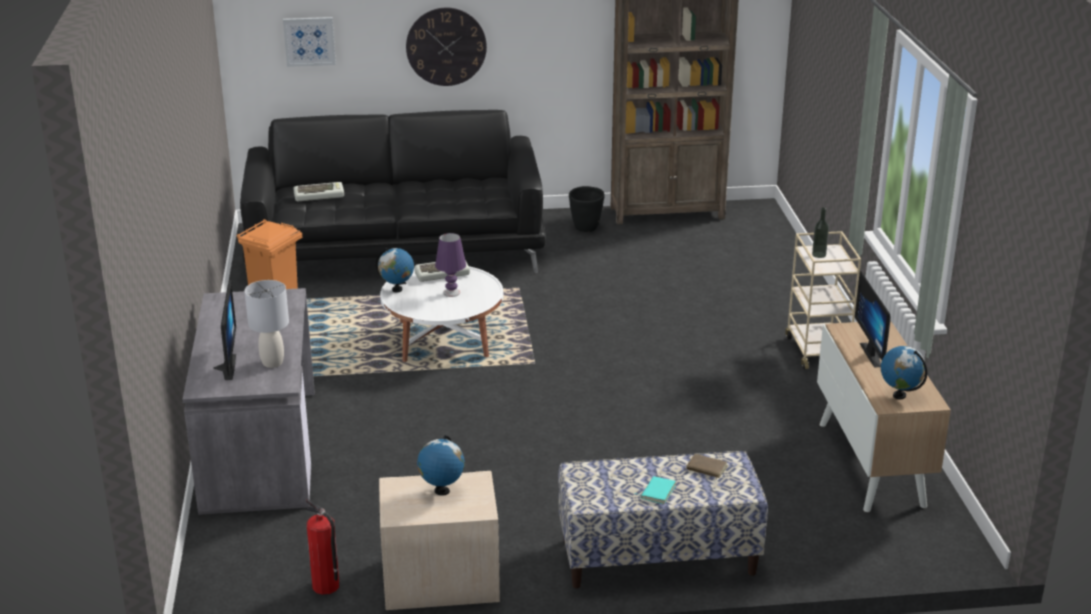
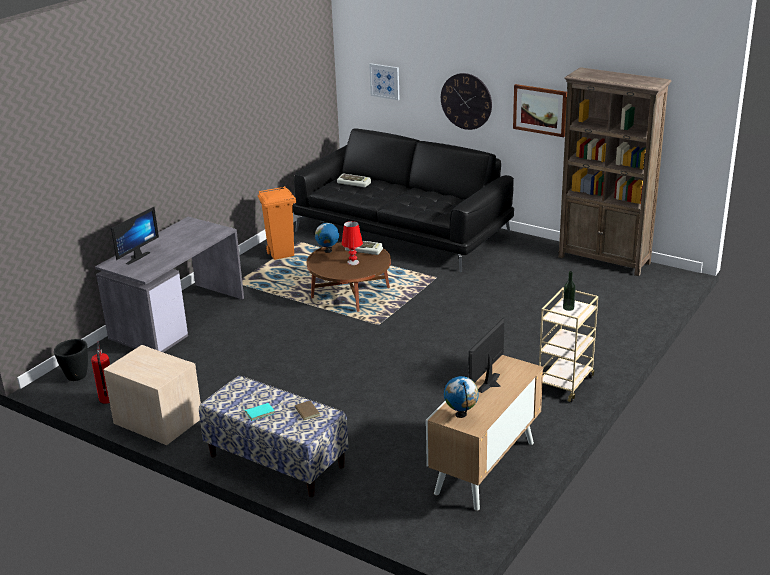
camera: 40 degrees right, 0 degrees up
grey table lamp [244,280,289,368] -> none
white coffee table [380,266,503,362] -> brown coffee table [307,242,391,312]
globe [417,435,465,495] -> none
purple table lamp [435,233,466,297] -> red table lamp [342,221,363,265]
black planter [569,186,605,232] -> black planter moved to [54,339,88,381]
none -> picture [513,84,567,137]

